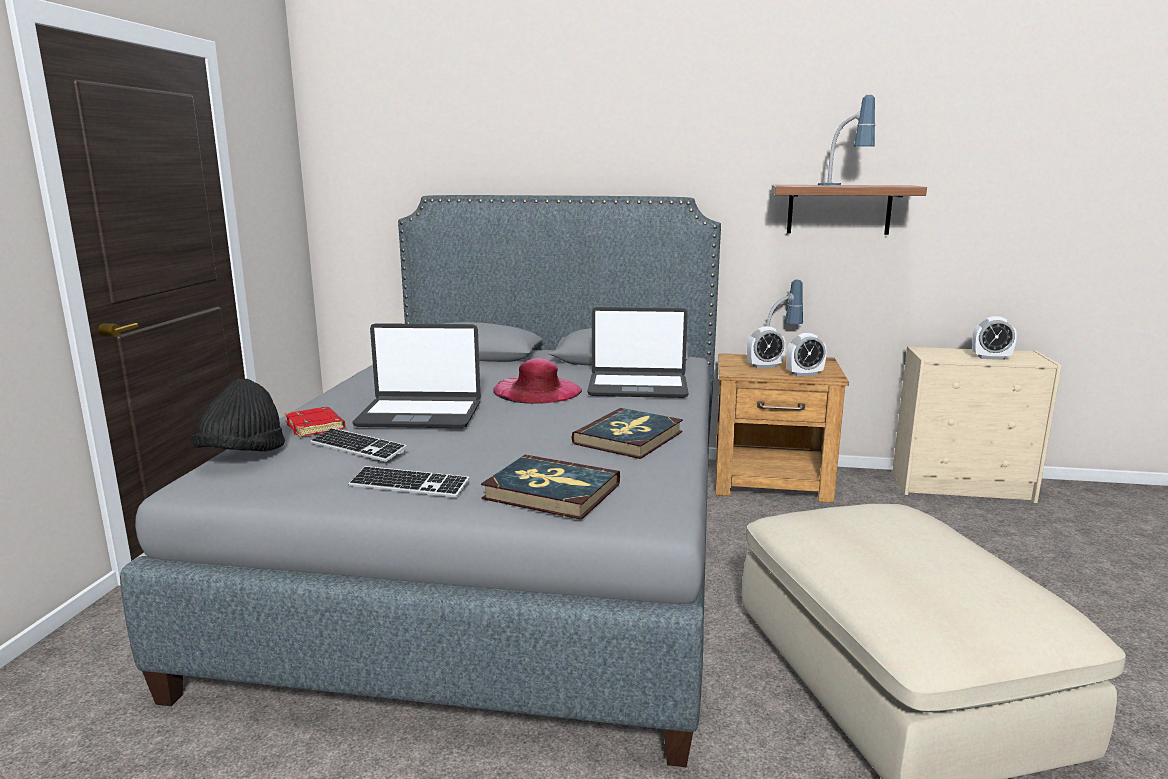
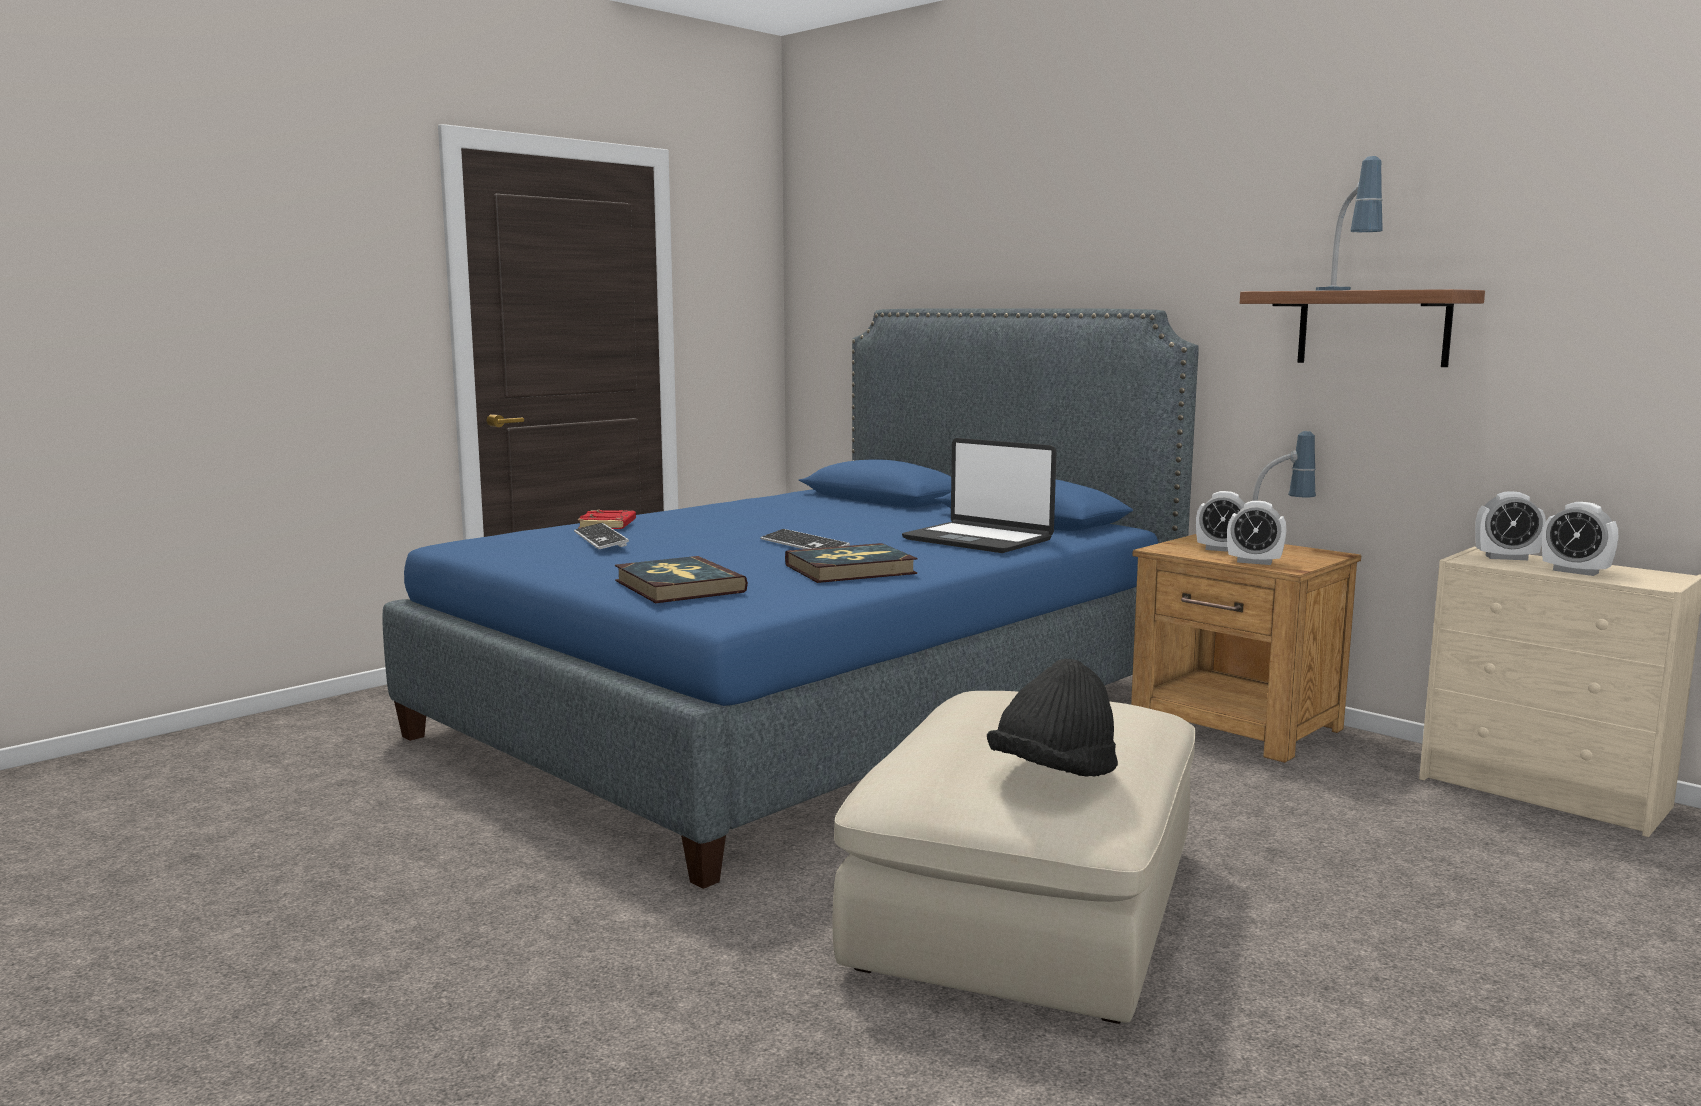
camera: 35 degrees right, 5 degrees down
grey bed [120,195,721,767] -> blue bed [382,308,1199,889]
black hat [190,379,285,452] -> black hat moved to [987,659,1118,777]
keyboard [348,466,470,497] -> keyboard moved to [760,529,850,549]
laptop [352,323,481,428] -> none
pink hat [493,358,582,404] -> none
none -> alarm clock [1475,491,1546,560]

